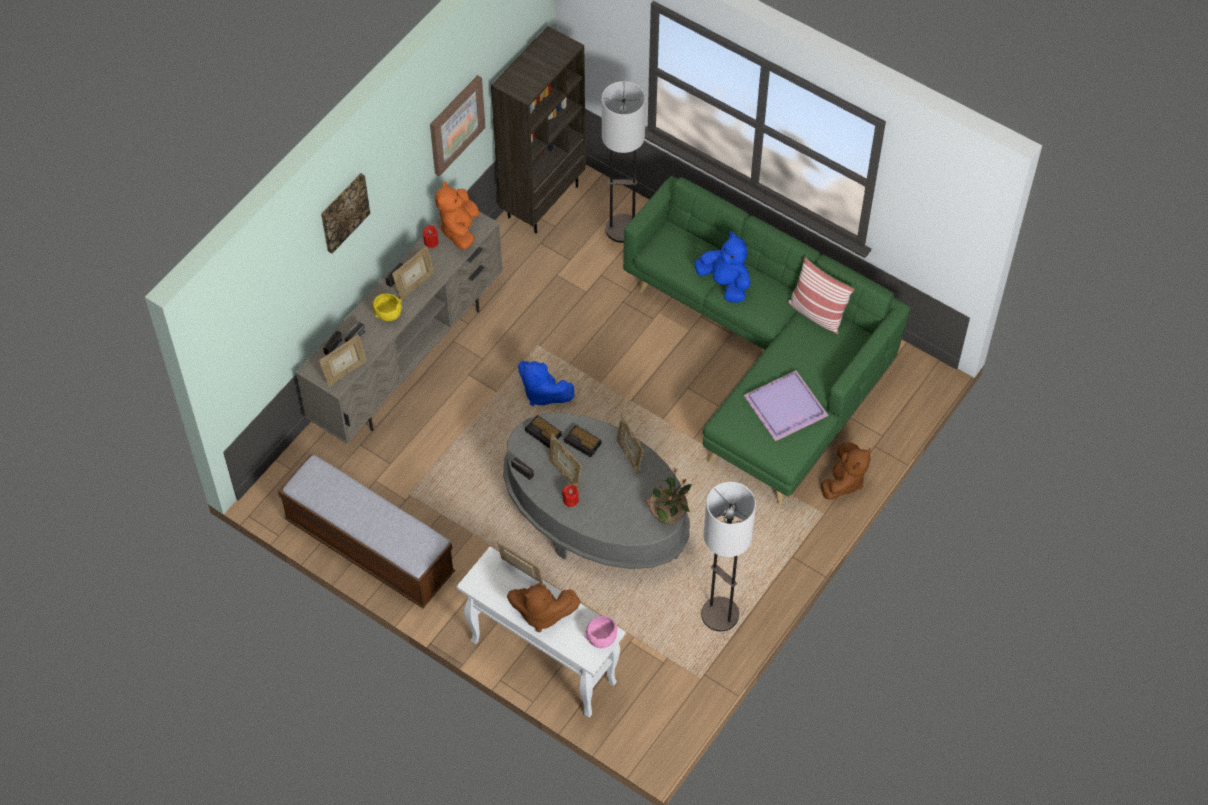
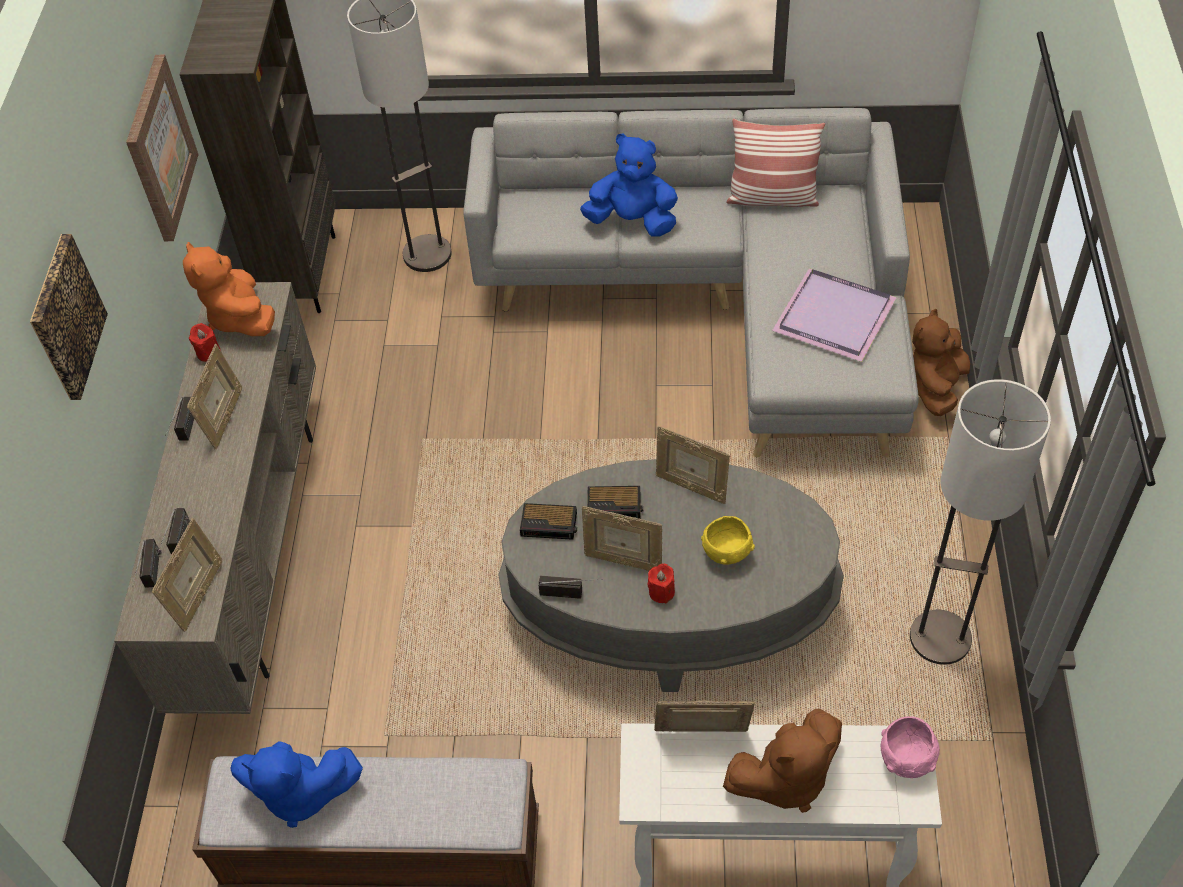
camera: 30 degrees left, 5 degrees down
yellow bowl [372,293,402,321] -> yellow bowl moved to [701,516,755,565]
blue plush toy [518,361,575,406] -> blue plush toy moved to [230,741,363,828]
green sofa [623,176,910,505] -> grey sofa [463,108,919,457]
potted plant [647,468,692,525] -> none
brown plush toy [821,442,871,500] -> brown plush toy turned 150 degrees counterclockwise [912,309,970,416]

